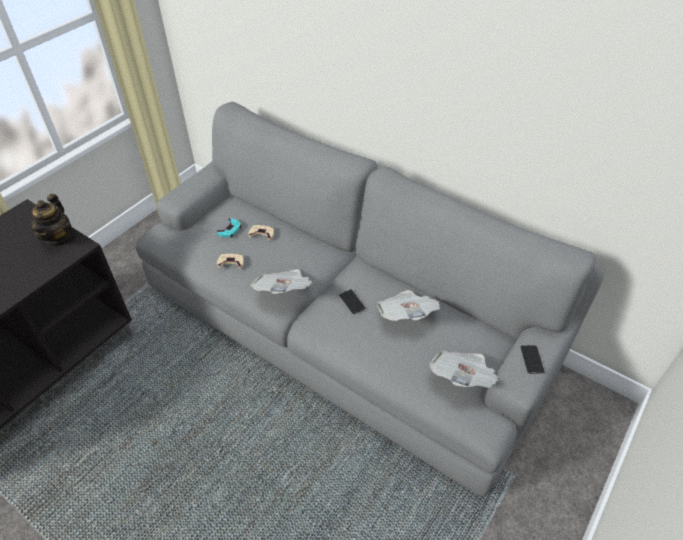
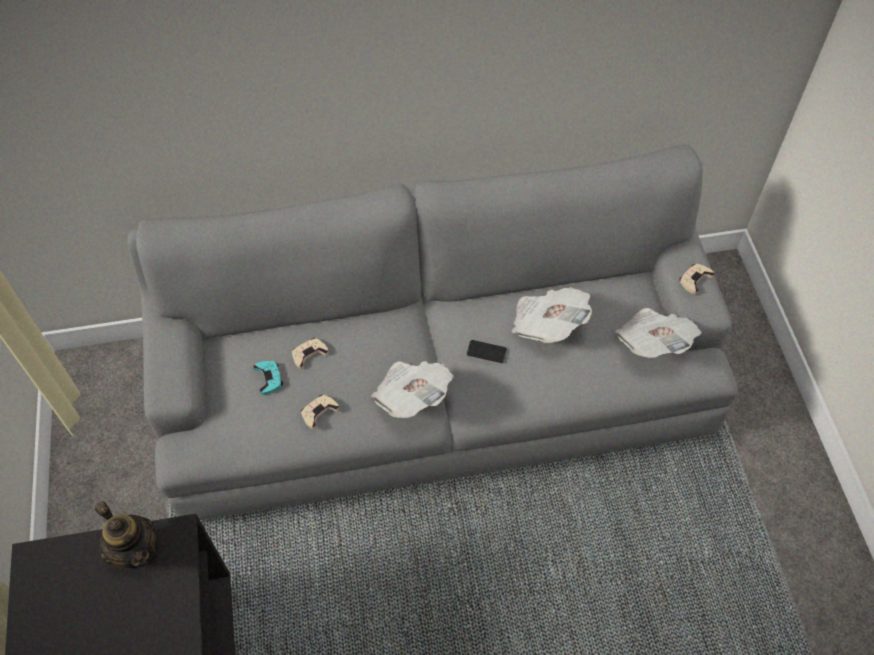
camera: 45 degrees left, 10 degrees up
phone [521,345,545,374] -> beige game controller [679,264,714,295]

